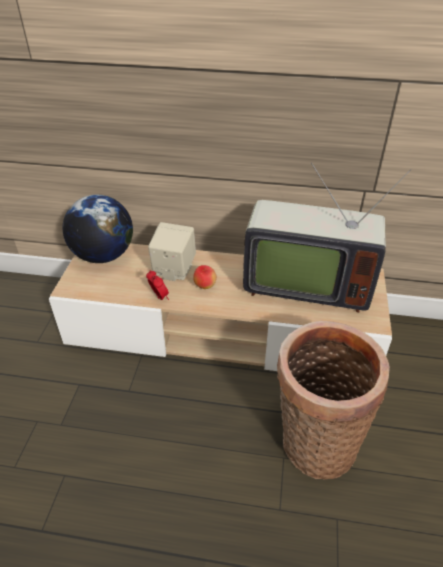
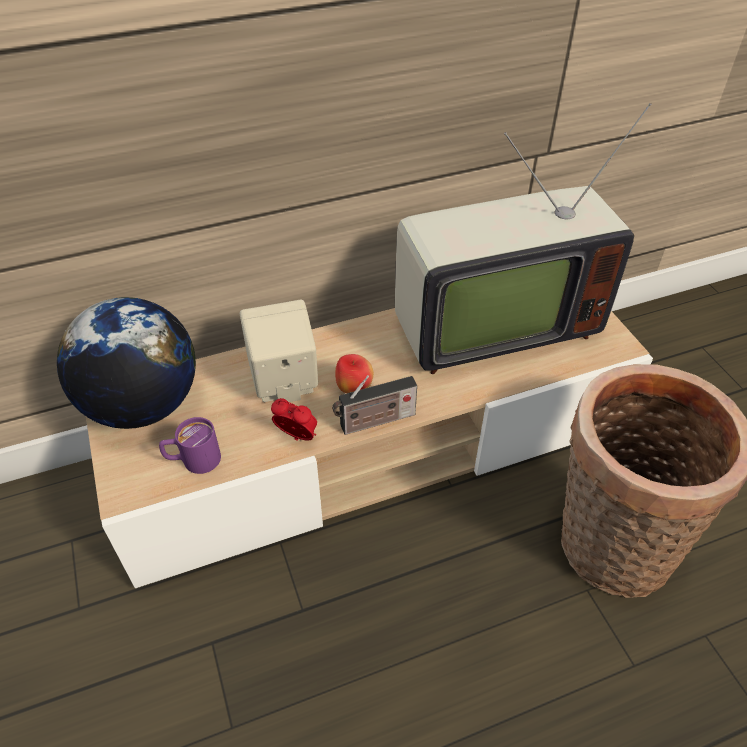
camera: 30 degrees left, 5 degrees up
none -> purple mug [159,417,221,474]
none -> radio [332,375,417,435]

